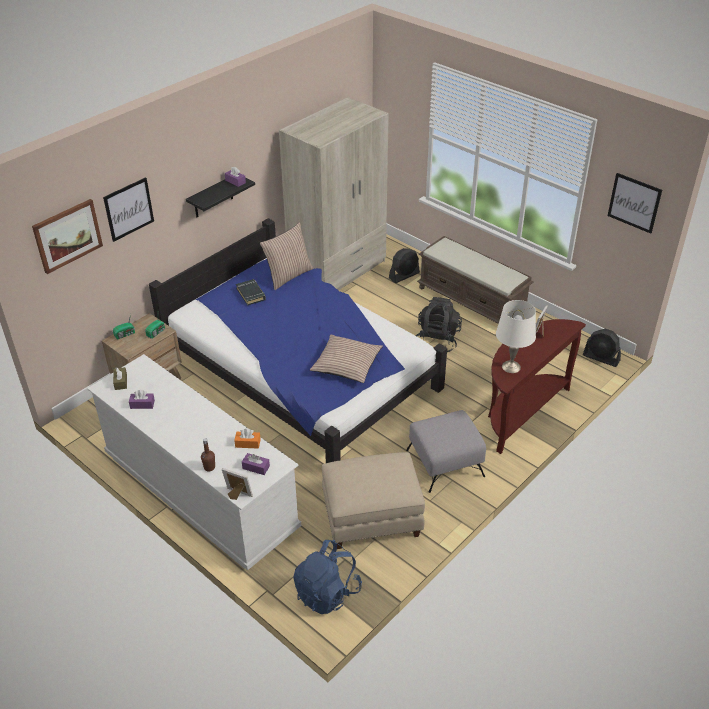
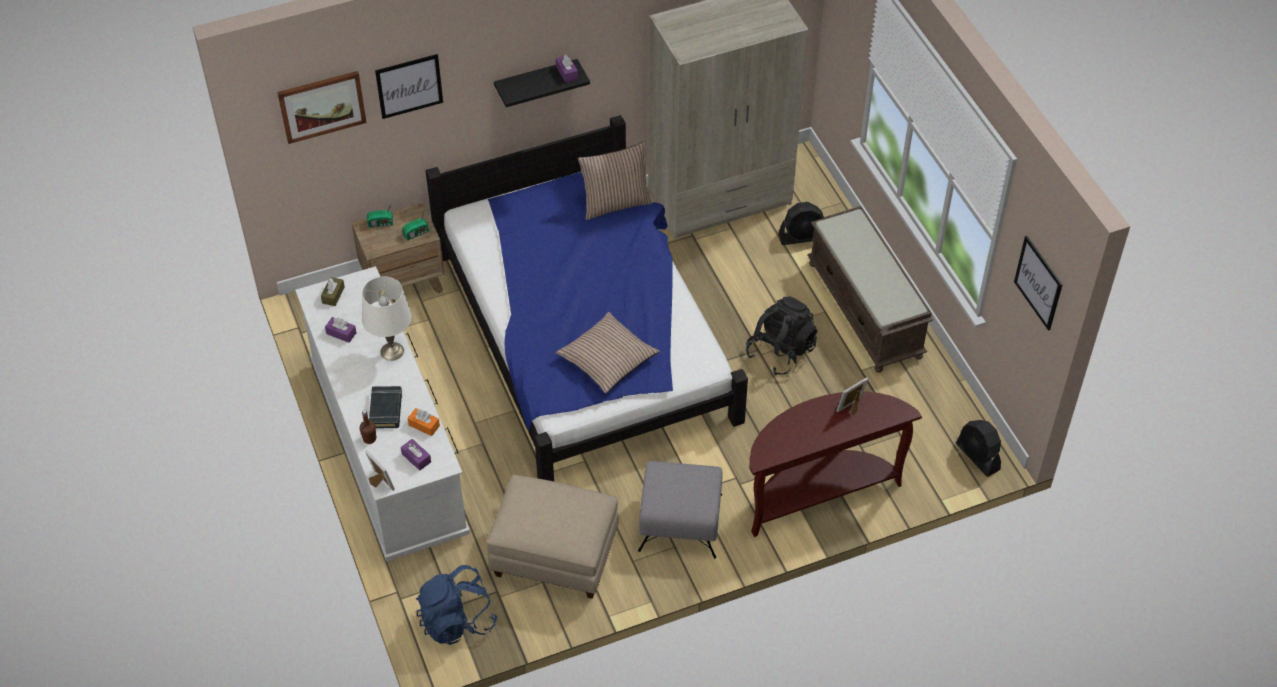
camera: 25 degrees right, 10 degrees up
black book [236,279,266,306] -> black book moved to [369,386,402,428]
white table lamp [496,300,536,373] -> white table lamp moved to [362,277,412,361]

